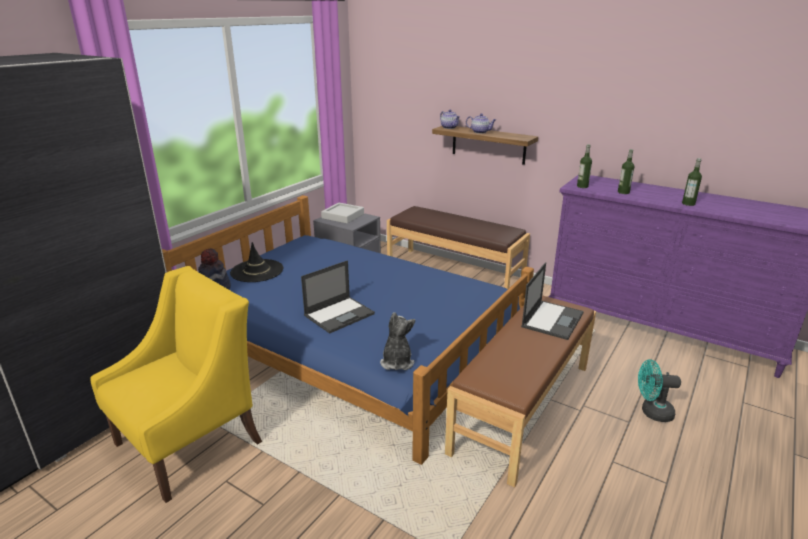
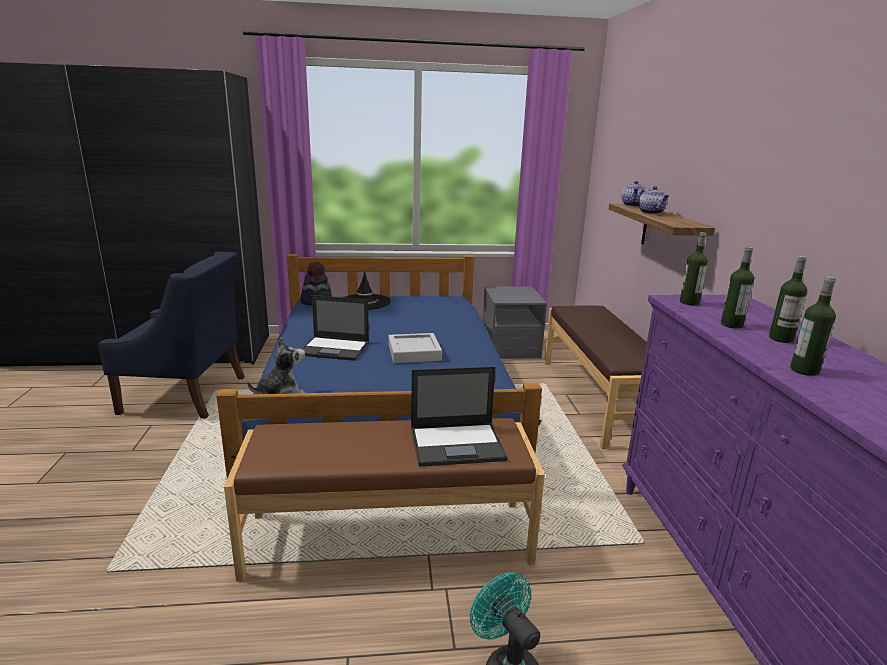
camera: 50 degrees right, 5 degrees down
yellow armchair [90,266,262,503] -> blue armchair [98,252,245,419]
grey tray [321,203,364,224] -> grey tray moved to [388,333,442,363]
none -> bottle [769,256,807,343]

